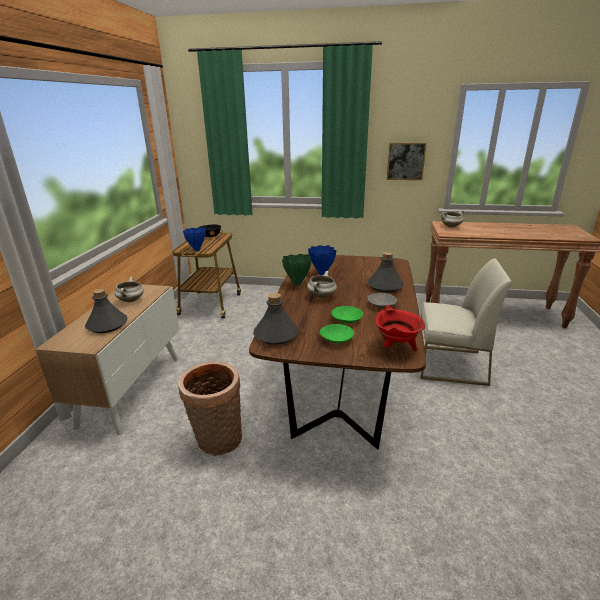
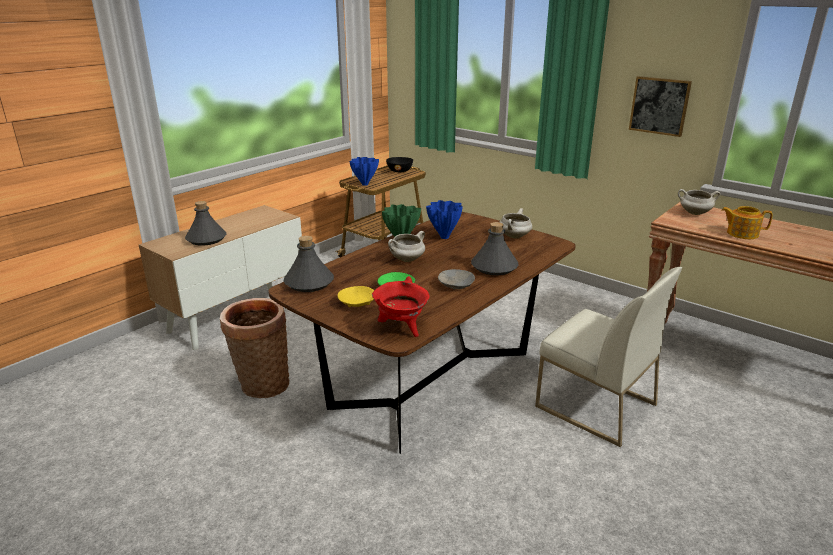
camera: 30 degrees right, 0 degrees up
white cooking pot [114,277,144,302] -> white cooking pot moved to [500,208,532,238]
green bowl [320,324,354,345] -> yellow bowl [338,286,374,307]
none -> teapot [722,206,773,239]

